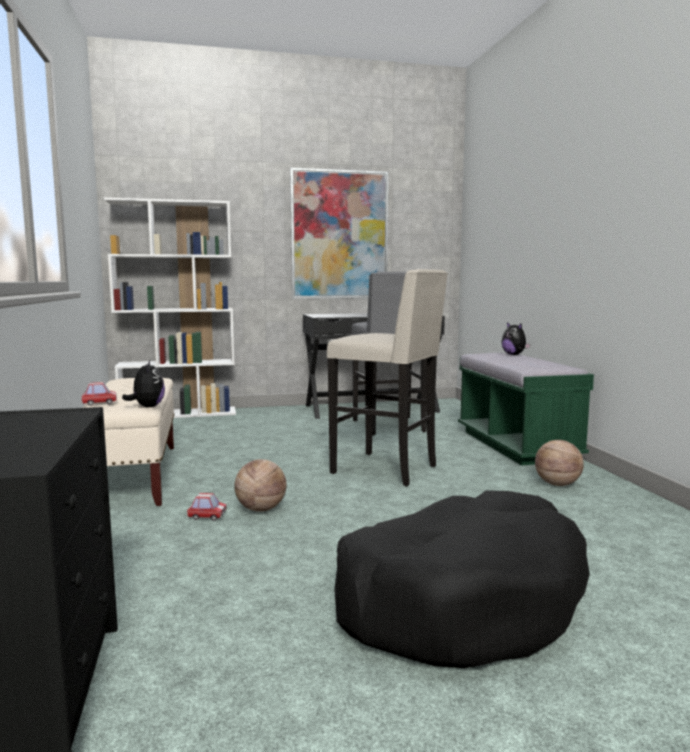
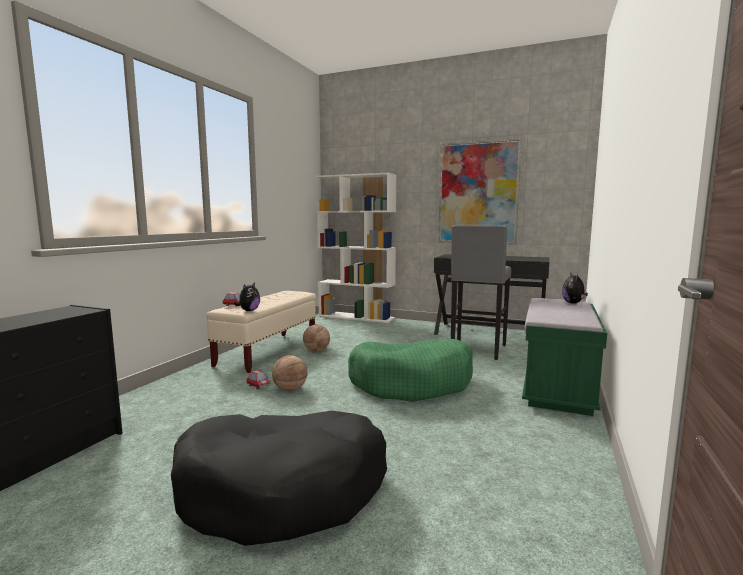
camera: 35 degrees right, 0 degrees up
beige stool [327,269,448,486] -> green dog bed [348,338,473,402]
basketball [535,440,584,486] -> basketball moved to [303,324,330,352]

